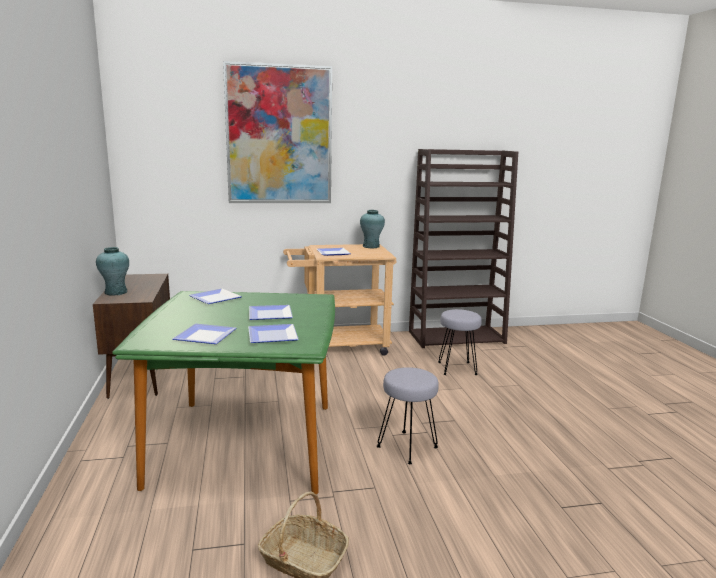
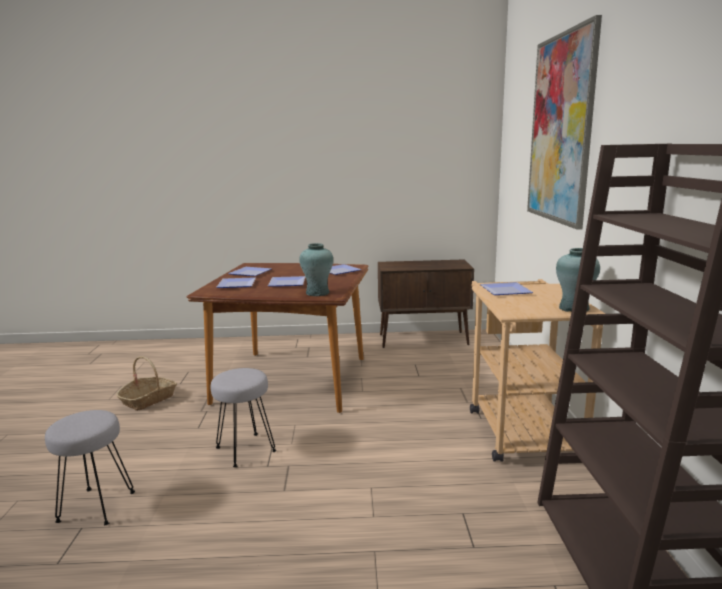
camera: 100 degrees right, 0 degrees up
turquoise vase [96,247,129,296] -> turquoise vase moved to [299,243,333,296]
green dining table [112,291,335,494] -> brown dining table [187,263,369,413]
grey stool [438,309,482,375] -> grey stool moved to [45,410,135,525]

